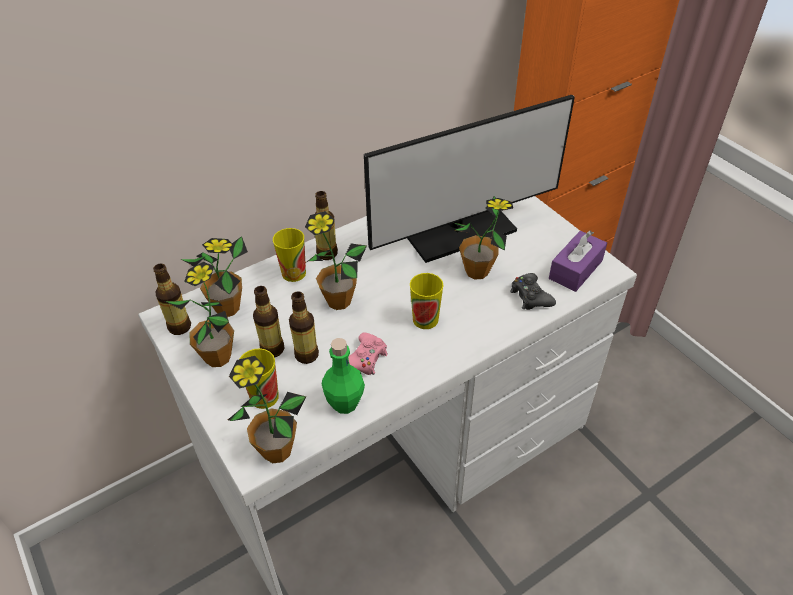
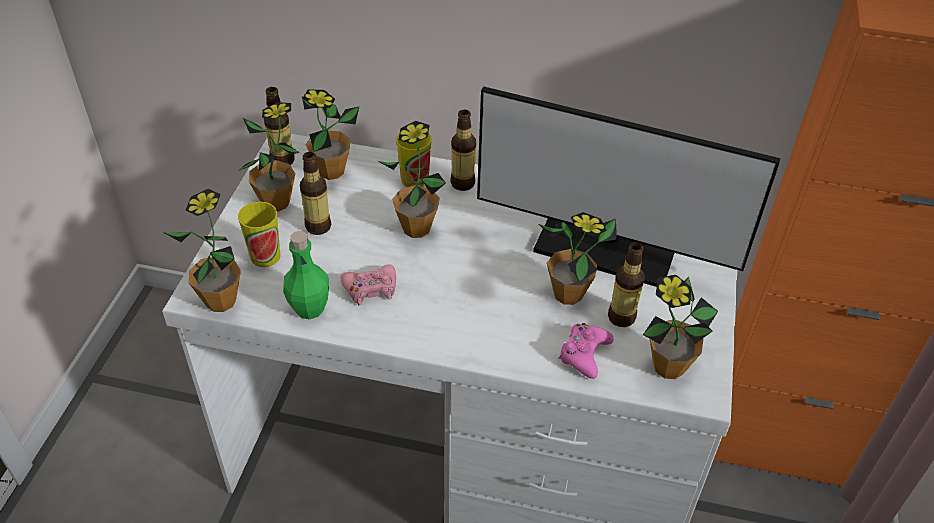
camera: 45 degrees right, 0 degrees up
bottle [289,291,319,364] -> bottle moved to [608,242,645,327]
cup [410,273,443,329] -> none
black game controller [510,273,556,310] -> pink game controller [559,323,614,379]
purple tissue box [549,231,607,292] -> potted plant [643,275,718,379]

